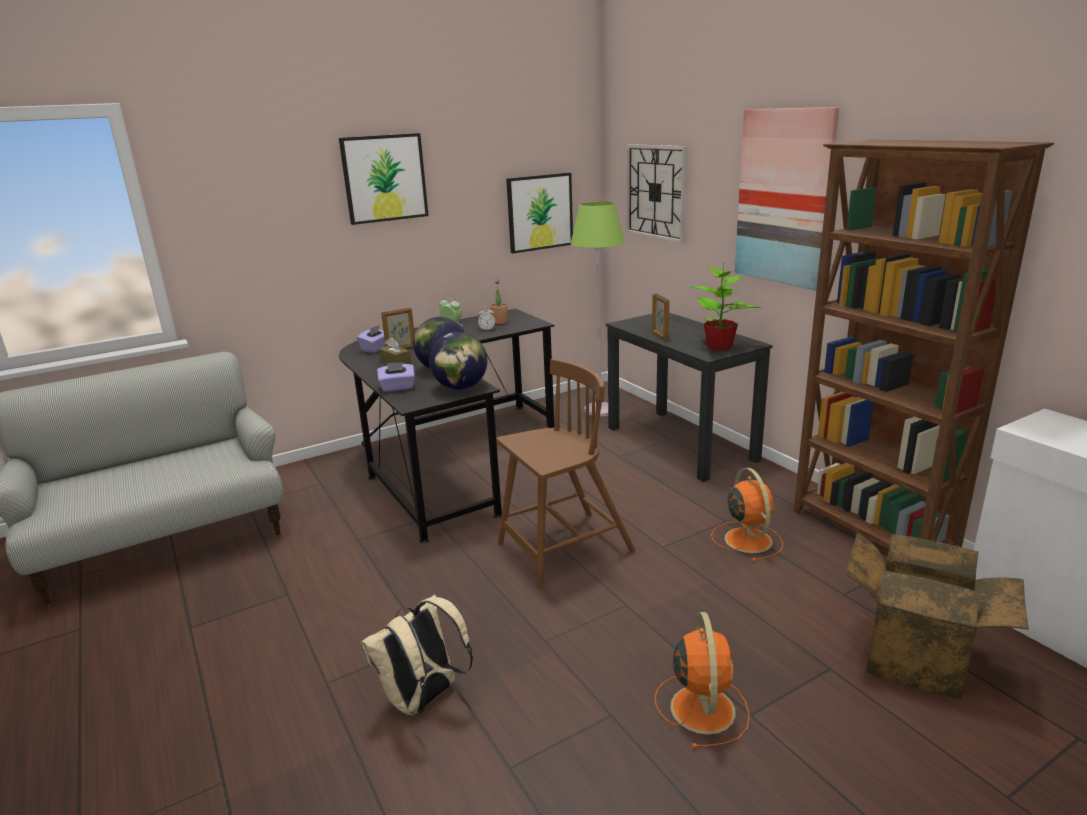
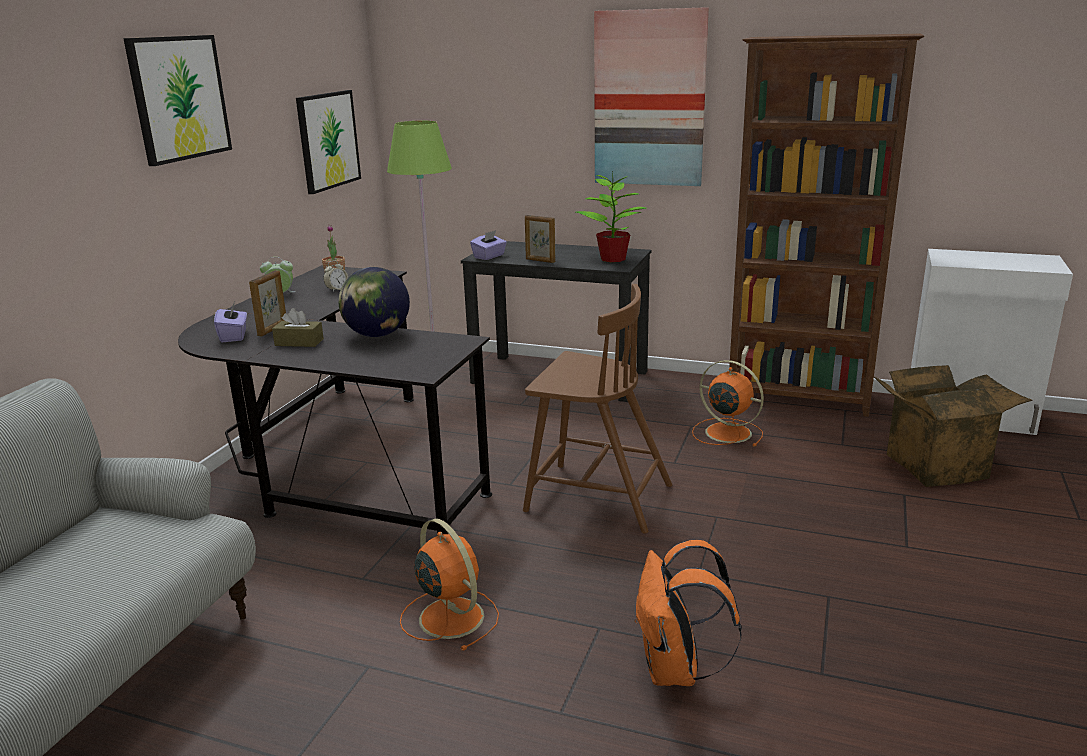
camera: 40 degrees left, 0 degrees up
beige backpack [360,595,473,715] -> orange backpack [635,540,742,686]
purple tissue box [377,362,415,392] -> purple tissue box moved to [470,230,507,260]
globe [429,332,487,390] -> none
brown chair [496,359,636,588] -> brown chair turned 90 degrees clockwise [523,284,672,534]
wall clock [627,144,688,243] -> none
orange fan [655,612,750,749] -> orange fan moved to [400,518,499,651]

